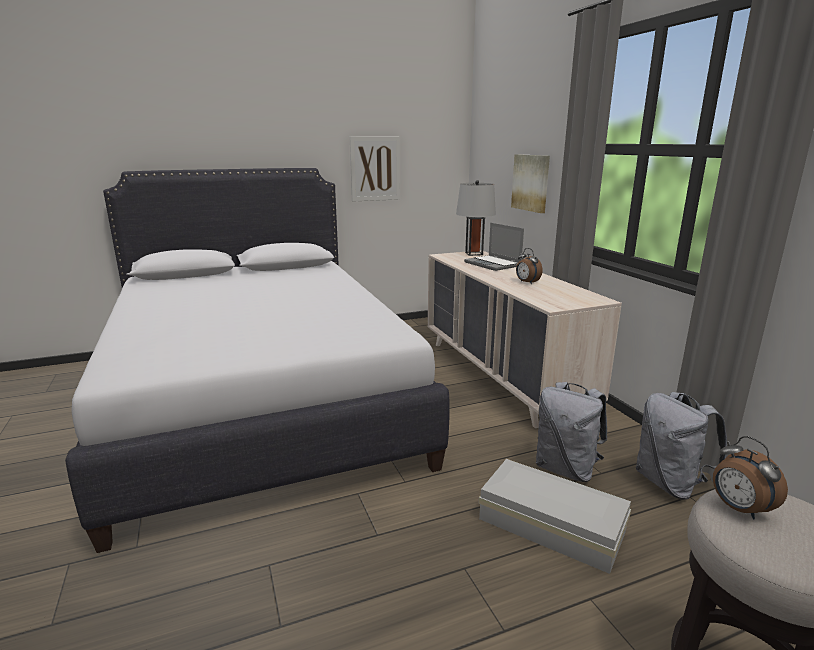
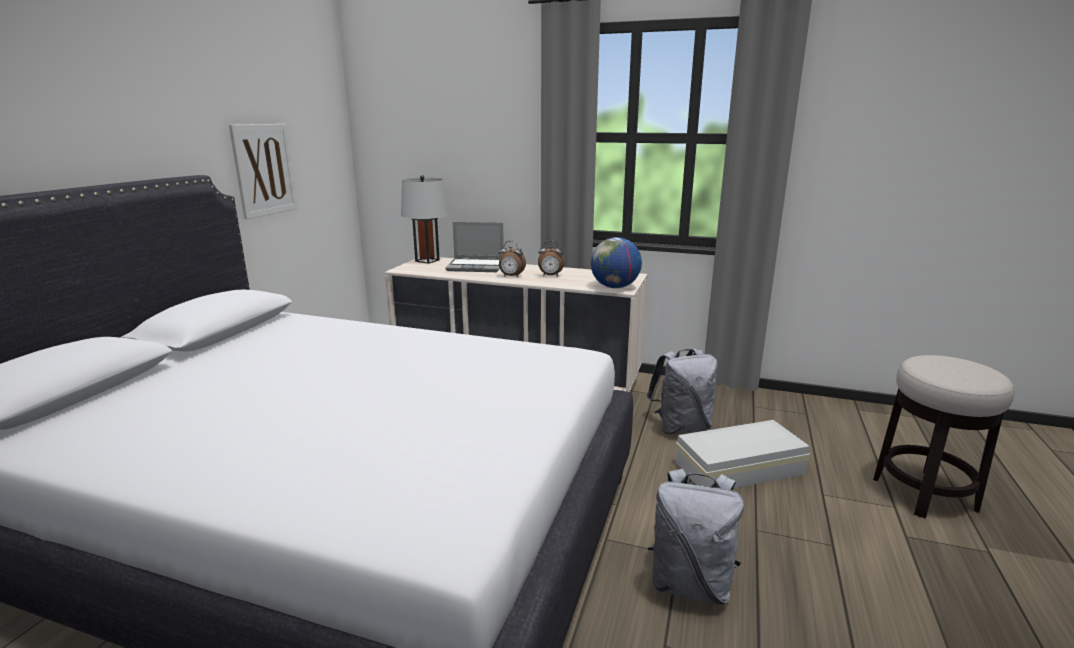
camera: 50 degrees left, 0 degrees up
picture [511,154,550,213] -> none
grey backpack [636,392,727,500] -> grey backpack moved to [648,469,744,604]
alarm clock [713,436,788,520] -> alarm clock moved to [499,241,526,277]
none -> globe [591,237,642,288]

